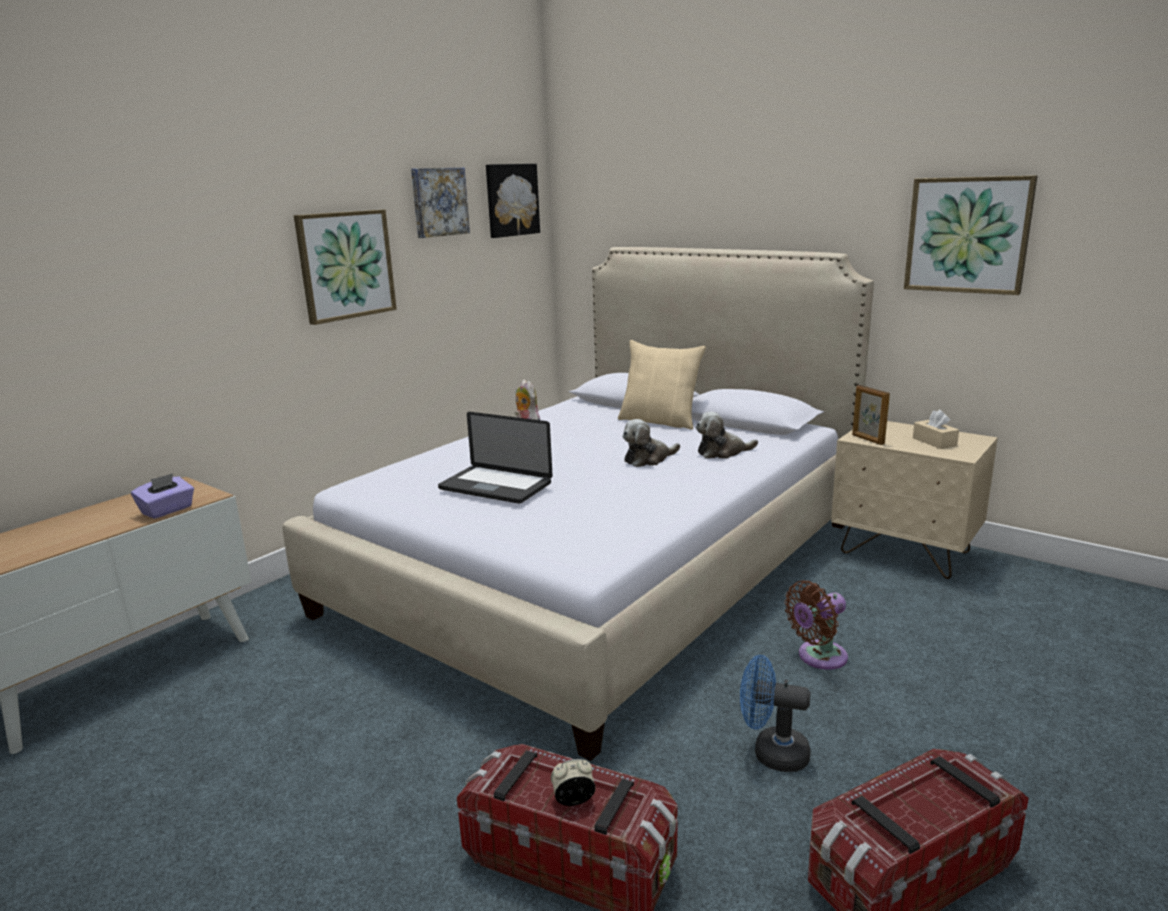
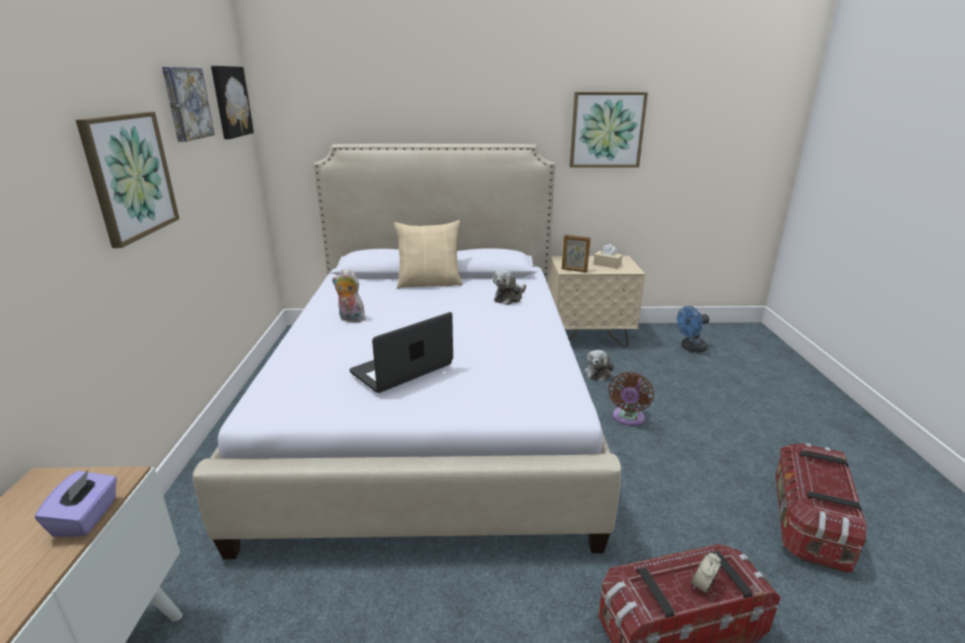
camera: 40 degrees left, 5 degrees up
laptop [438,412,553,504] -> laptop turned 150 degrees clockwise [349,312,453,393]
plush toy [622,419,680,467] -> plush toy moved to [584,350,614,381]
blue fan [740,655,811,772] -> blue fan moved to [677,306,709,353]

